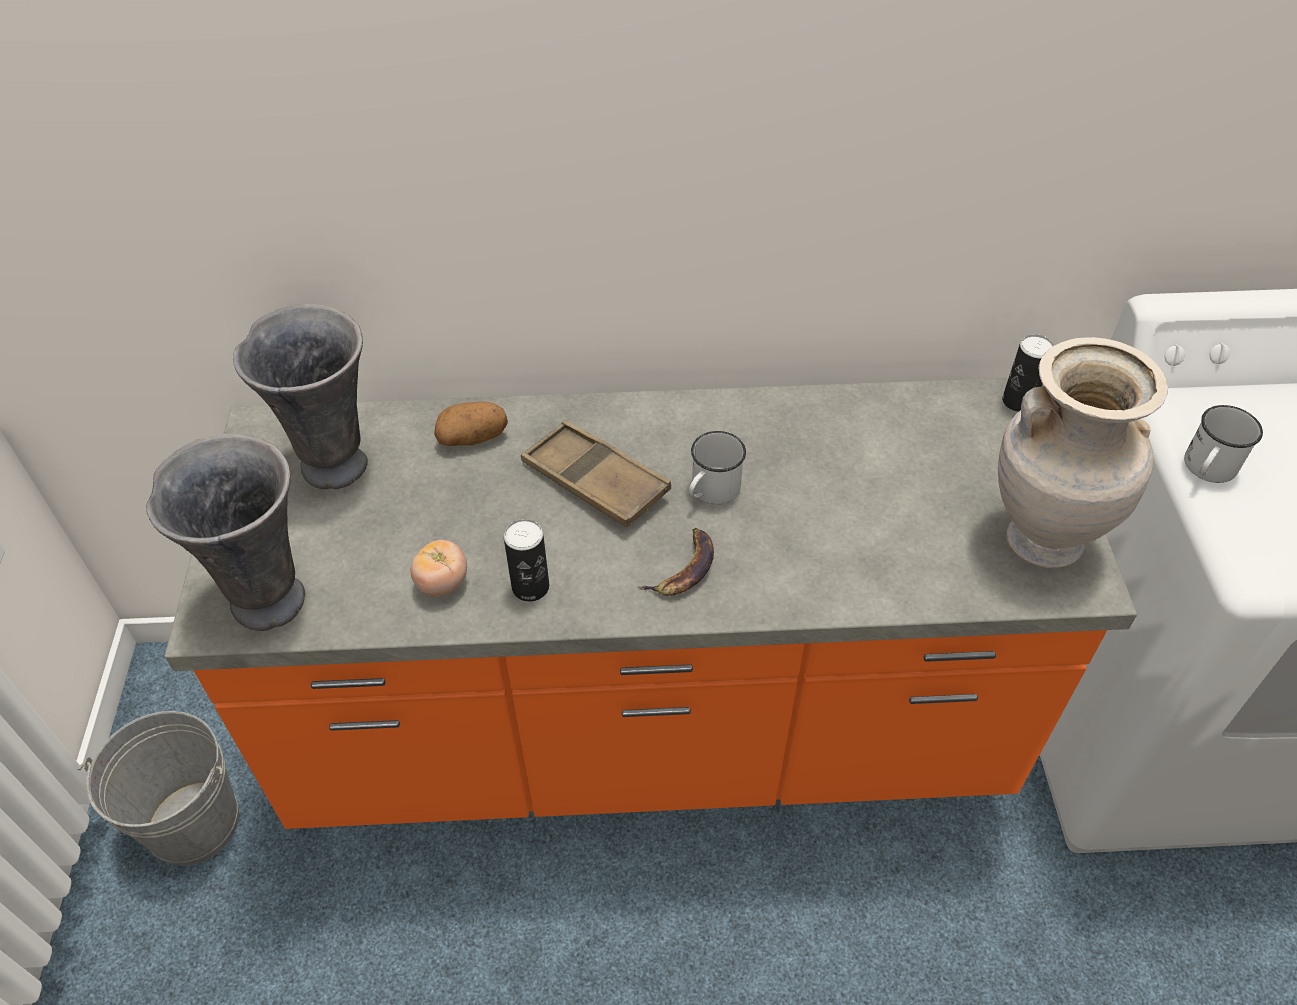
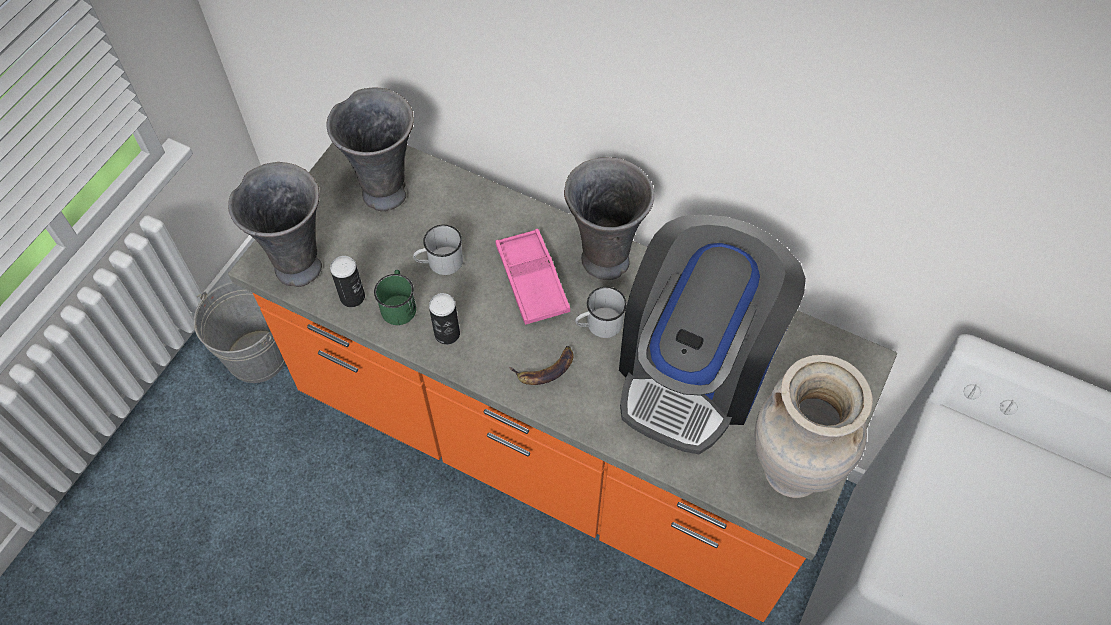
camera: 30 degrees right, 10 degrees up
tomato [411,540,467,596] -> green mug [374,270,416,325]
potato [434,402,508,446] -> none
brown tray [521,420,671,527] -> pink tray [495,229,570,325]
can [1002,334,1054,412] -> can moved to [330,256,365,307]
white mug [1184,405,1263,483] -> white mug moved to [413,225,463,275]
none -> grey vase [564,157,654,280]
none -> coffee machine [619,215,806,454]

